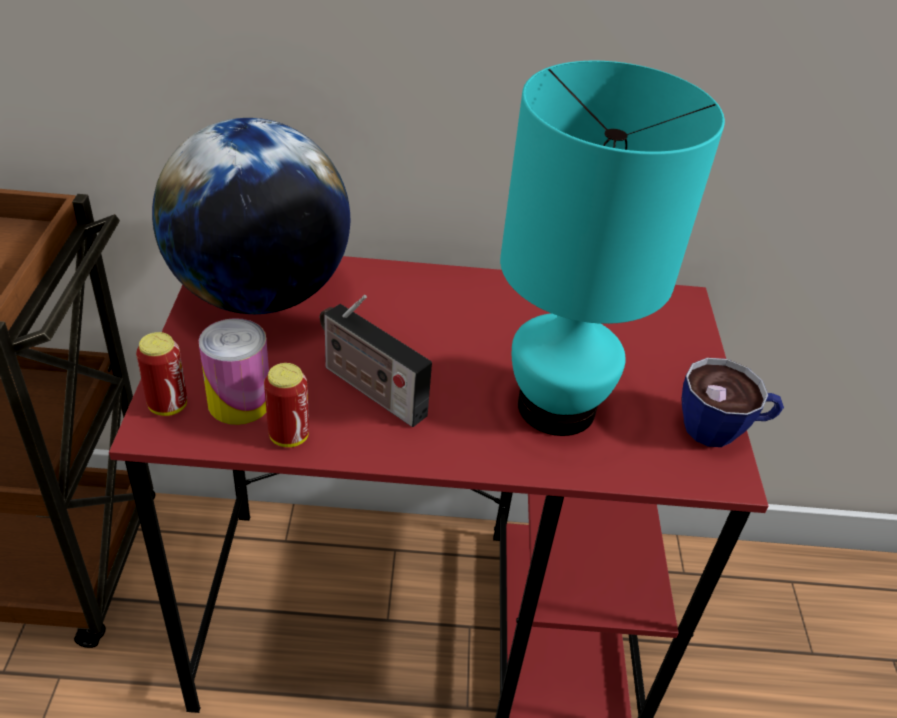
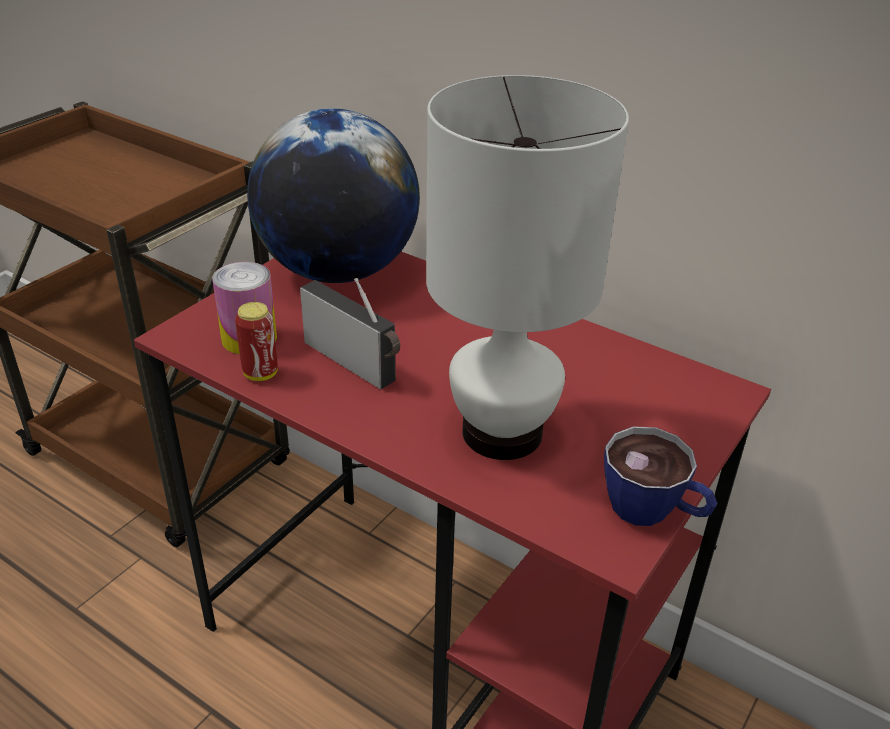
camera: 35 degrees right, 5 degrees down
can [136,332,187,416] -> none
radio [320,295,432,427] -> radio turned 150 degrees clockwise [300,278,400,390]
turquoise table lamp [500,61,725,436] -> white table lamp [426,75,629,460]

